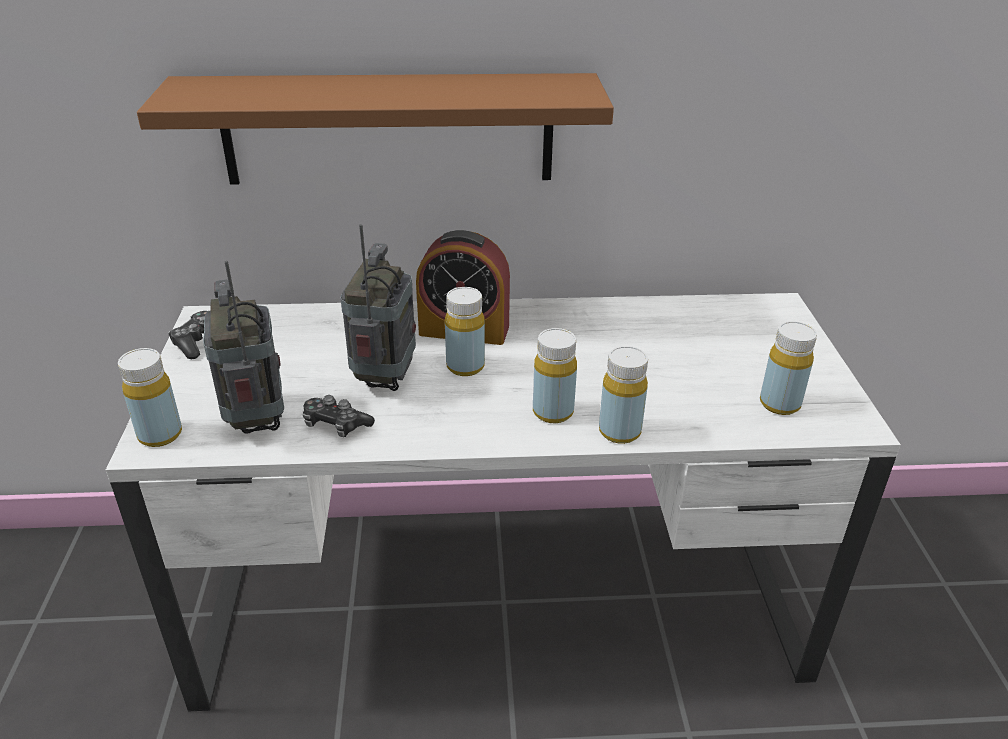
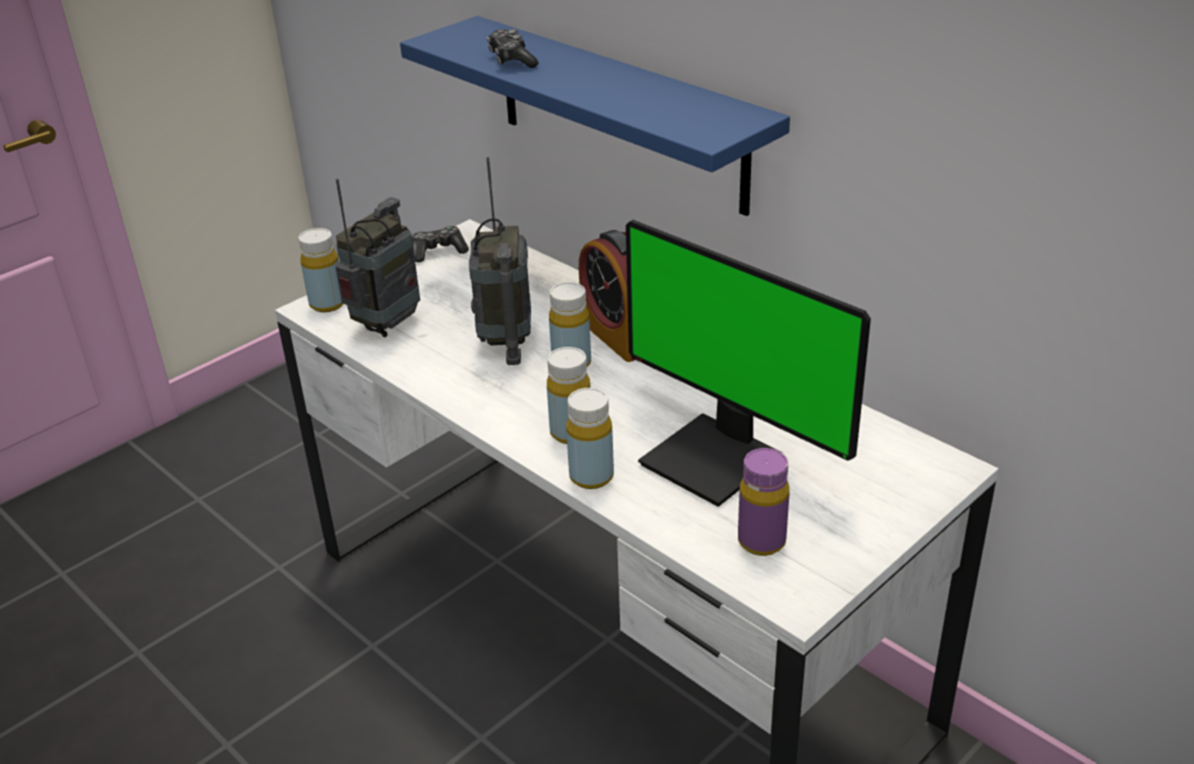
camera: 50 degrees right, 0 degrees up
brown shelf [137,73,614,185] -> blue shelf [400,16,790,216]
game controller [303,395,375,437] -> game controller moved to [487,29,539,68]
radio [340,224,416,391] -> radio turned 120 degrees clockwise [469,157,531,365]
yellow bottle [760,321,817,415] -> purple bottle [738,448,790,556]
none -> monitor [626,220,871,507]

